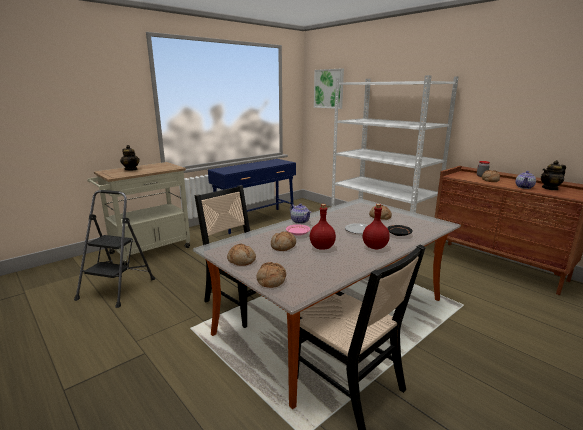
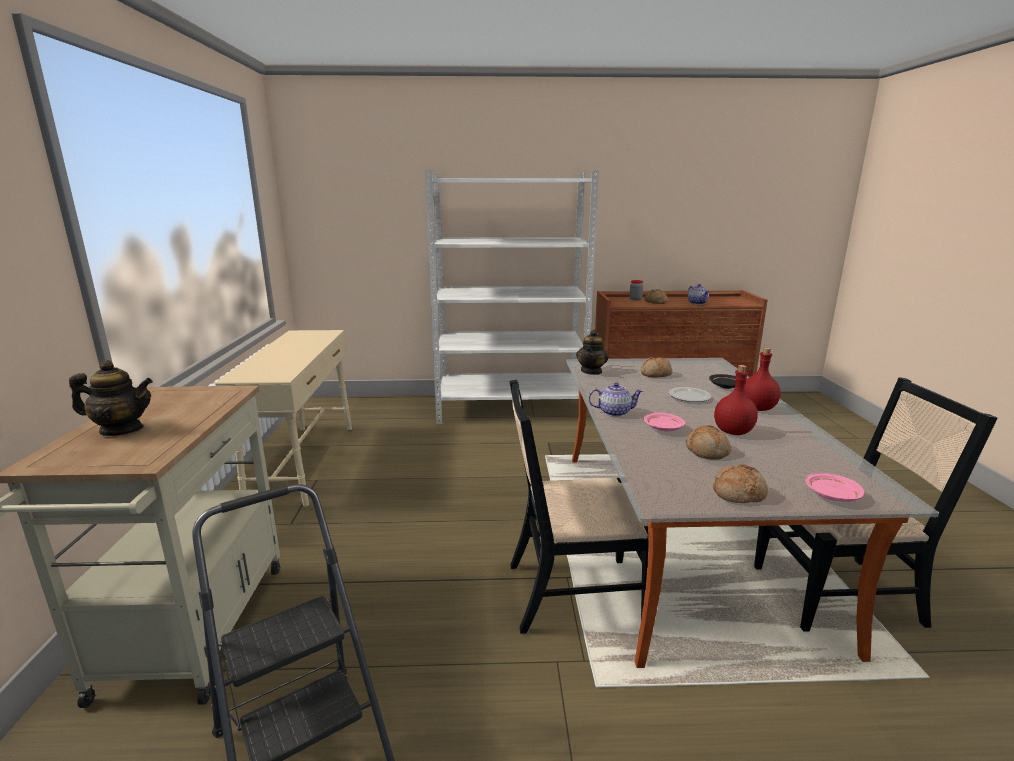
camera: 50 degrees left, 0 degrees up
blue console table [208,159,296,234] -> beige console table [215,330,352,507]
bread [256,262,286,288] -> pink plate [805,473,864,502]
picture [314,68,344,109] -> none
teapot [541,160,566,190] -> teapot moved to [576,329,609,375]

